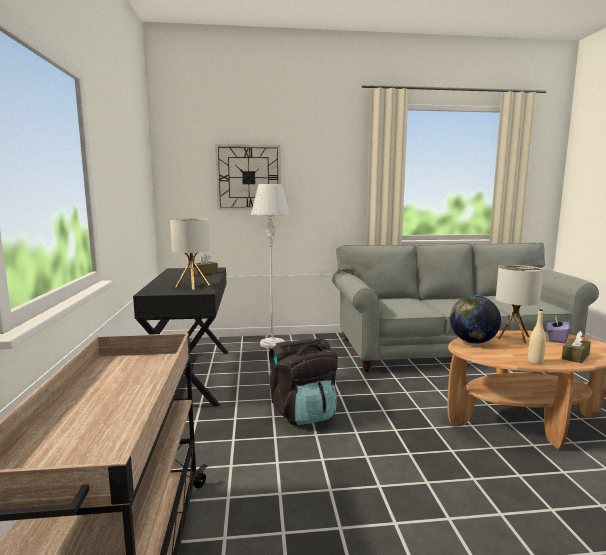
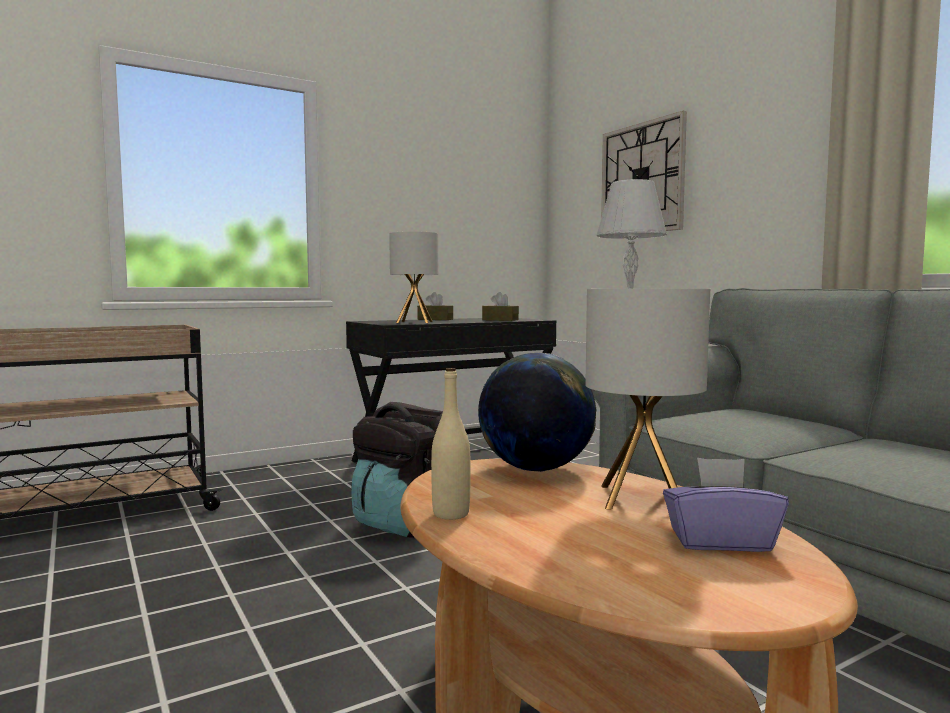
camera: 65 degrees right, 5 degrees down
brown tissue box [562,331,591,363] -> brown tissue box moved to [417,292,453,320]

